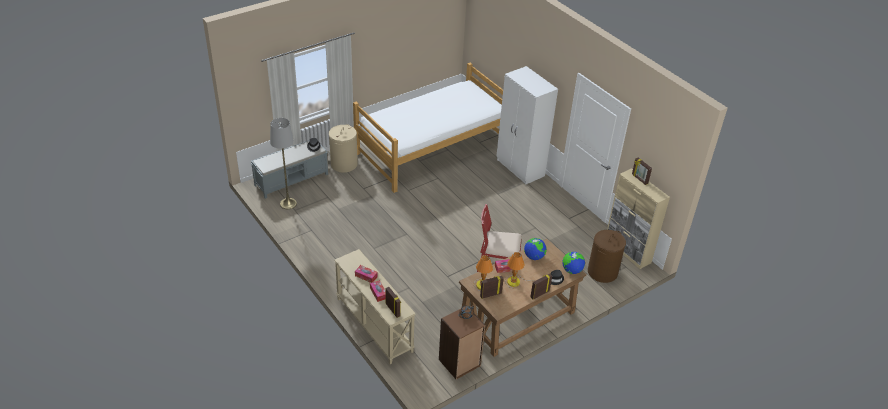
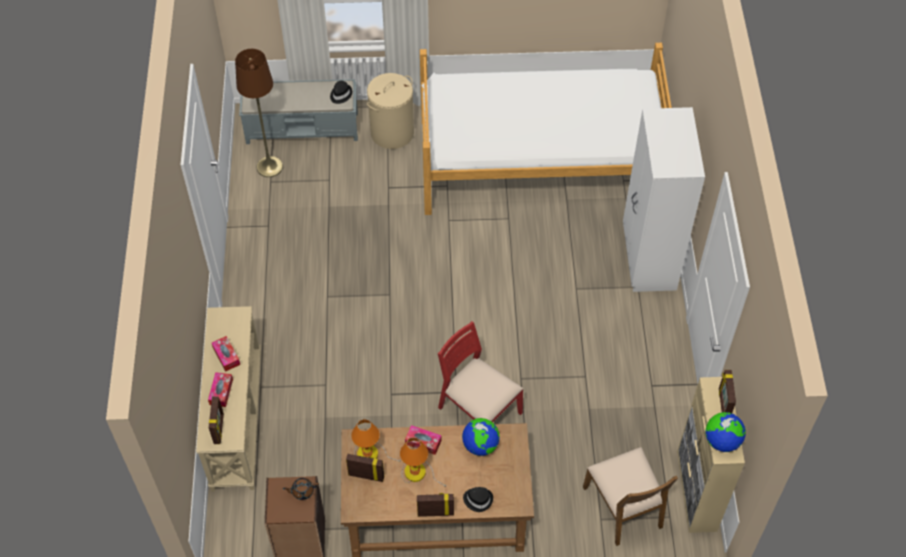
camera: 35 degrees right, 15 degrees up
grey floor lamp [270,118,297,209] -> brown floor lamp [235,49,283,177]
globe [562,252,585,274] -> globe moved to [705,412,746,452]
brown laundry basket [588,230,626,283] -> brown chair [583,447,678,546]

